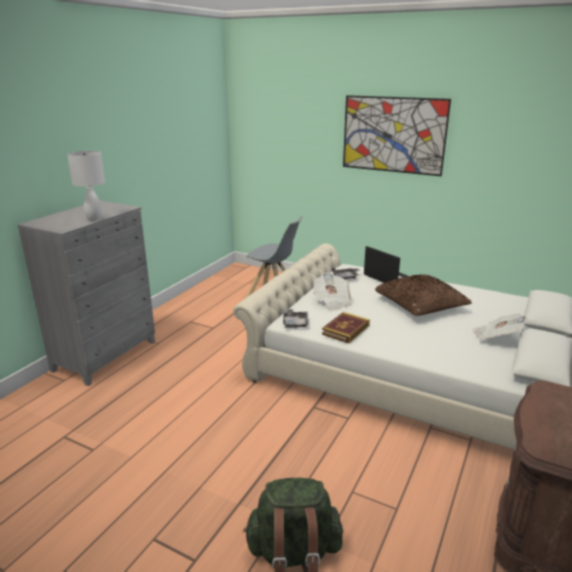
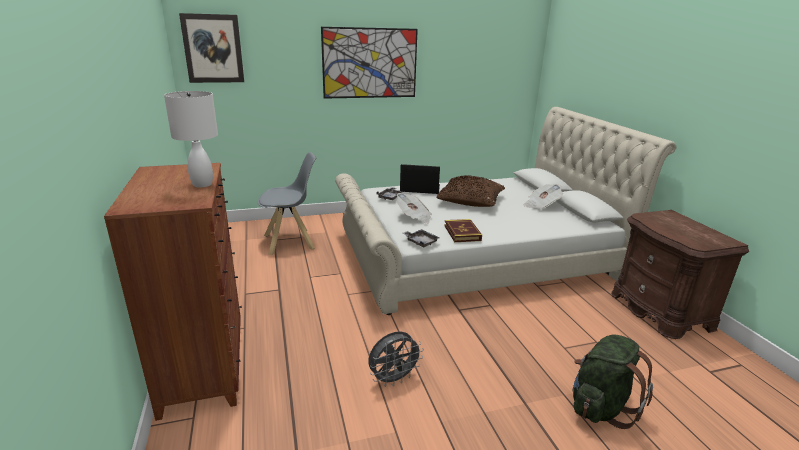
camera: 45 degrees left, 0 degrees up
grey dresser [17,200,155,386] -> brown dresser [104,163,242,421]
none -> picture [179,13,244,83]
none -> grey fan [368,331,424,387]

